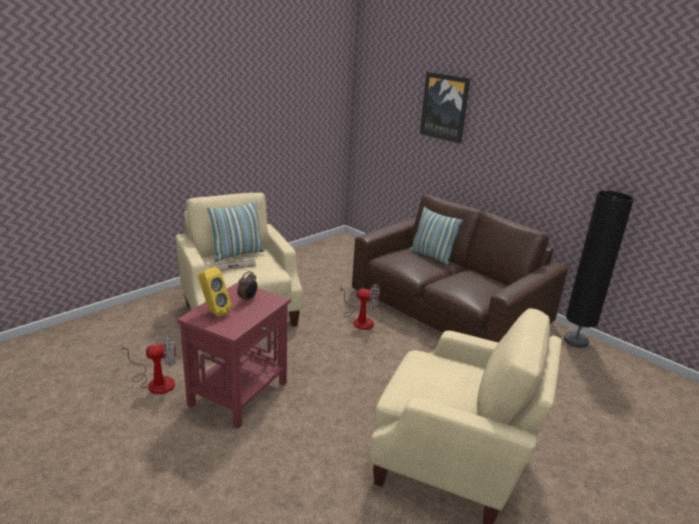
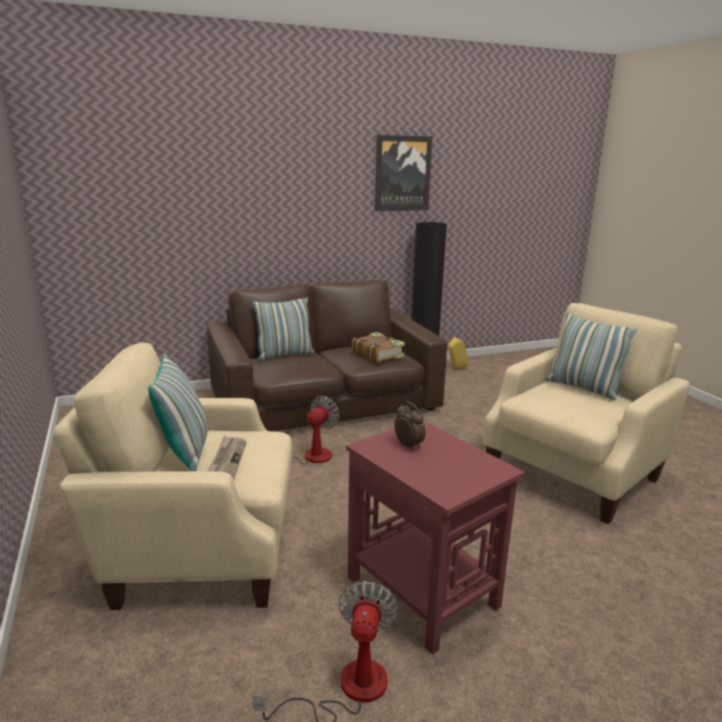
camera: 65 degrees left, 5 degrees down
yellow speaker [198,267,232,317] -> yellow speaker moved to [448,337,469,369]
picture [420,72,471,144] -> picture moved to [375,135,432,211]
none -> book [352,332,405,363]
none -> pillow [545,312,638,400]

